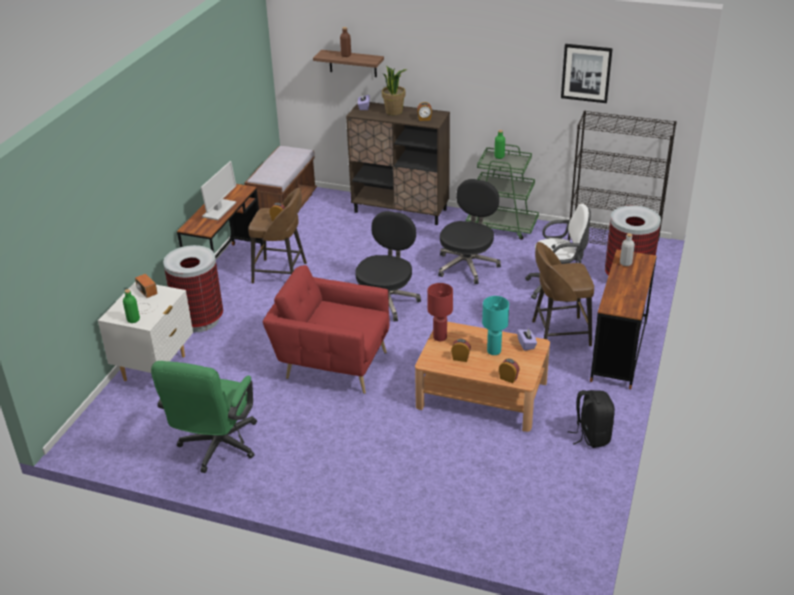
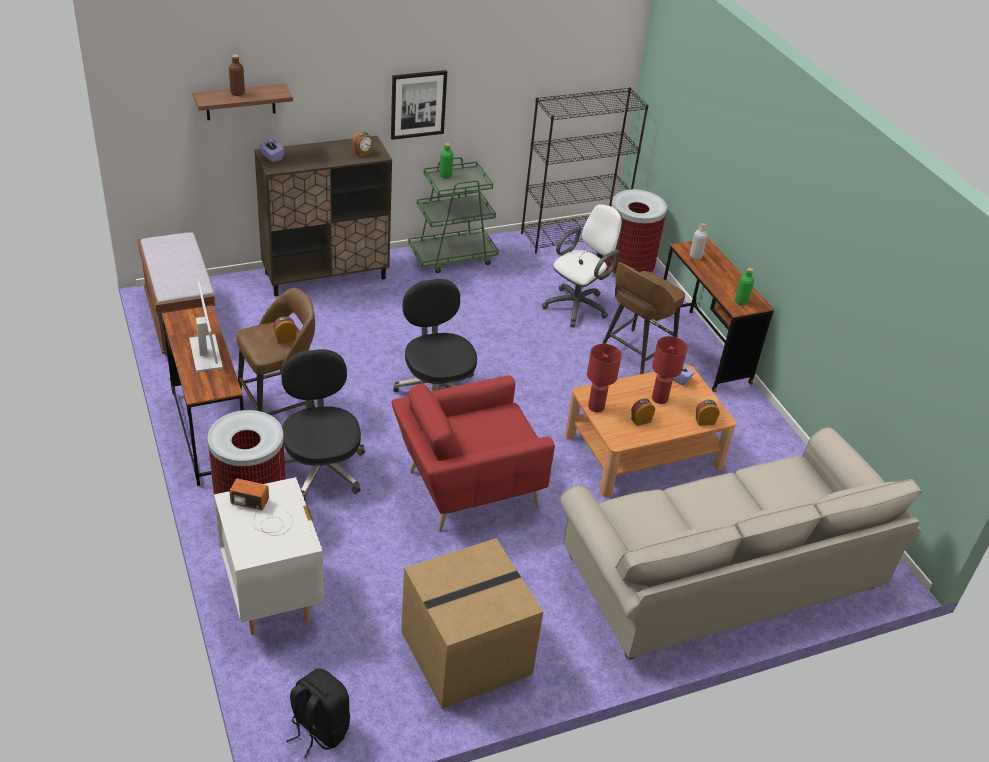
camera: 45 degrees left, 5 degrees up
green bottle [123,289,140,323] -> green bottle moved to [735,268,754,305]
green office chair [151,361,257,473] -> cardboard box [401,538,543,709]
potted plant [382,66,407,115] -> none
black office chair [438,179,501,284] -> black office chair moved to [281,349,365,501]
turquoise table lamp [482,296,509,355] -> red table lamp [652,336,687,404]
picture [561,44,613,103] -> picture moved to [391,70,447,140]
black backpack [568,390,615,448] -> black backpack moved to [286,668,350,758]
none -> beige sofa [559,427,922,659]

